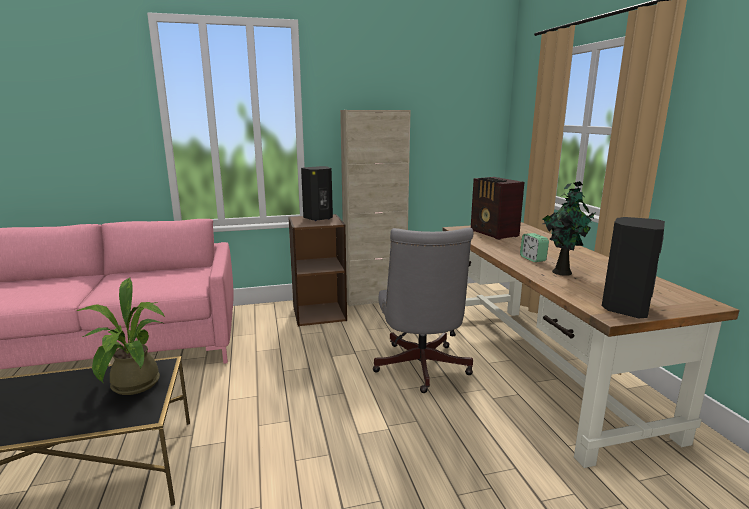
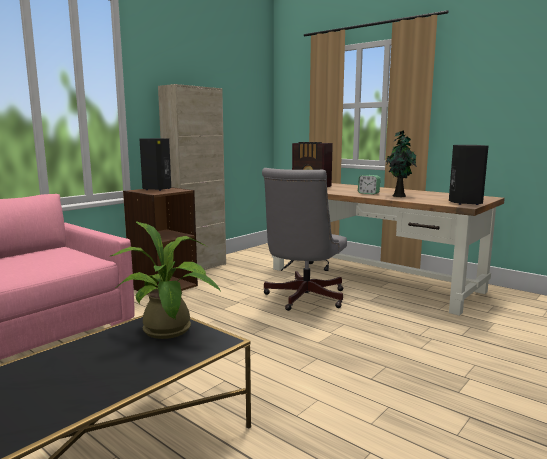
camera: 35 degrees left, 5 degrees down
grey office chair [373,228,473,393] -> grey office chair turned 60 degrees clockwise [262,168,347,311]

